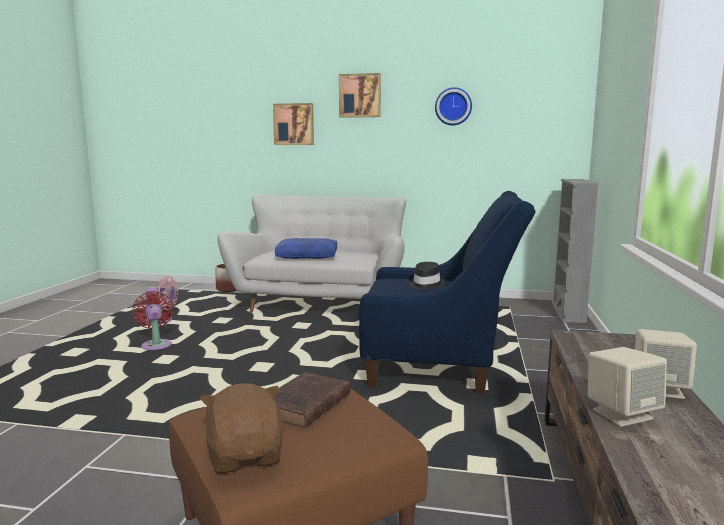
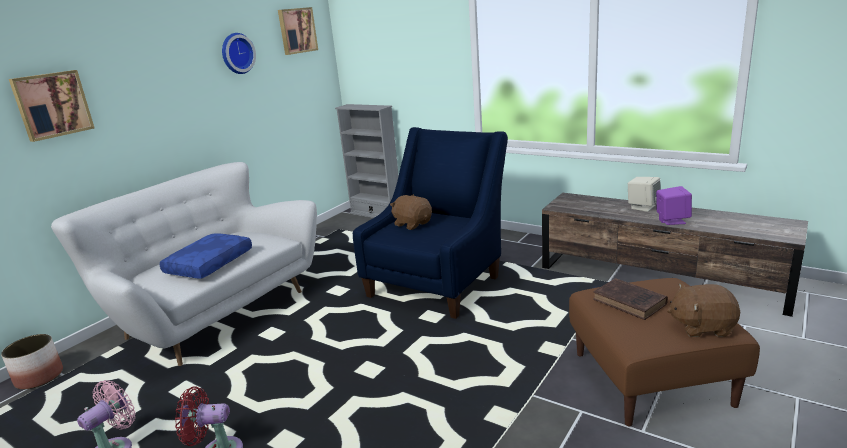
camera: 65 degrees left, 10 degrees up
picture [339,73,381,118] -> picture moved to [278,7,318,55]
black hat [409,262,445,290] -> brown plush toy [390,194,432,230]
beige speaker [588,347,667,427] -> purple speaker [656,186,692,225]

